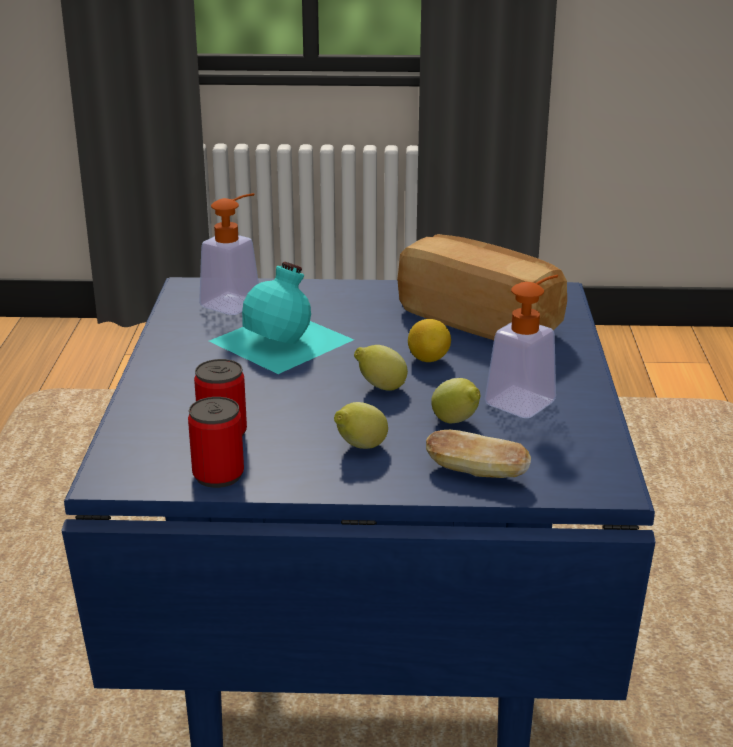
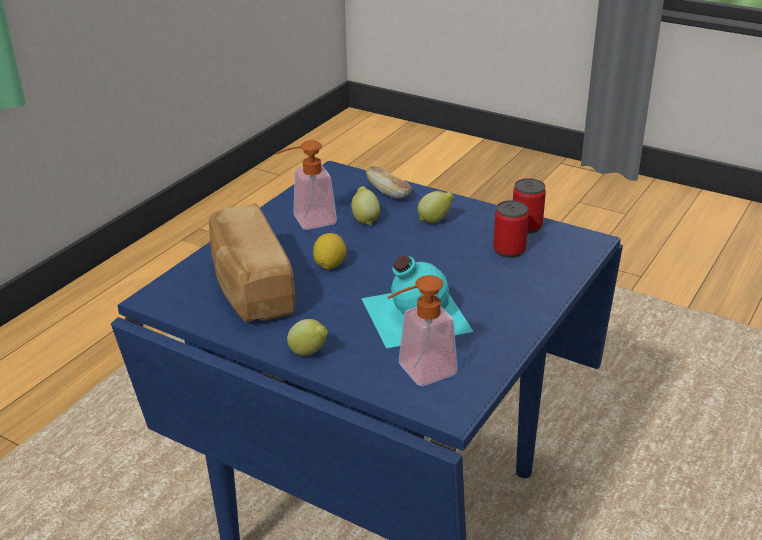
camera: 150 degrees left, 5 degrees up
lemon [354,345,408,391] -> lemon moved to [287,319,328,356]

